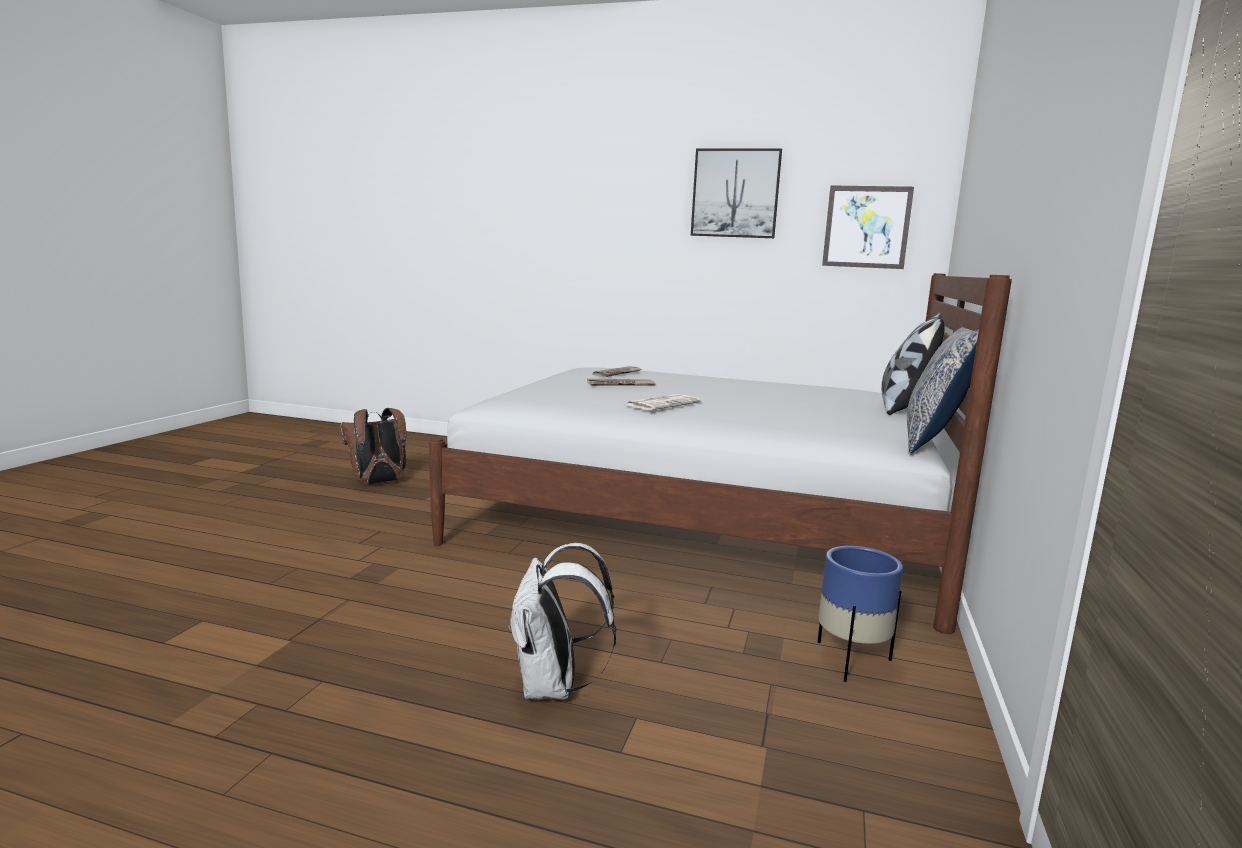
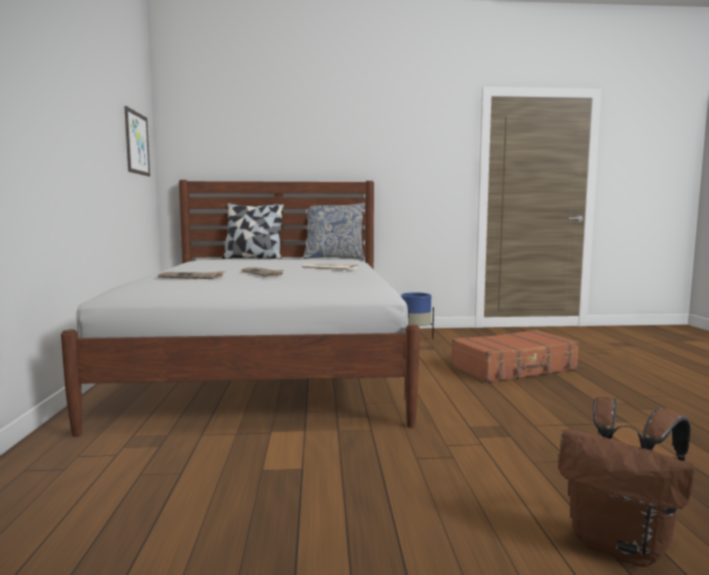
camera: 110 degrees left, 5 degrees down
brown backpack [341,408,406,485] -> brown backpack moved to [558,396,695,567]
white backpack [508,543,616,700] -> brown suitcase [451,330,579,383]
picture [691,148,782,238] -> none

